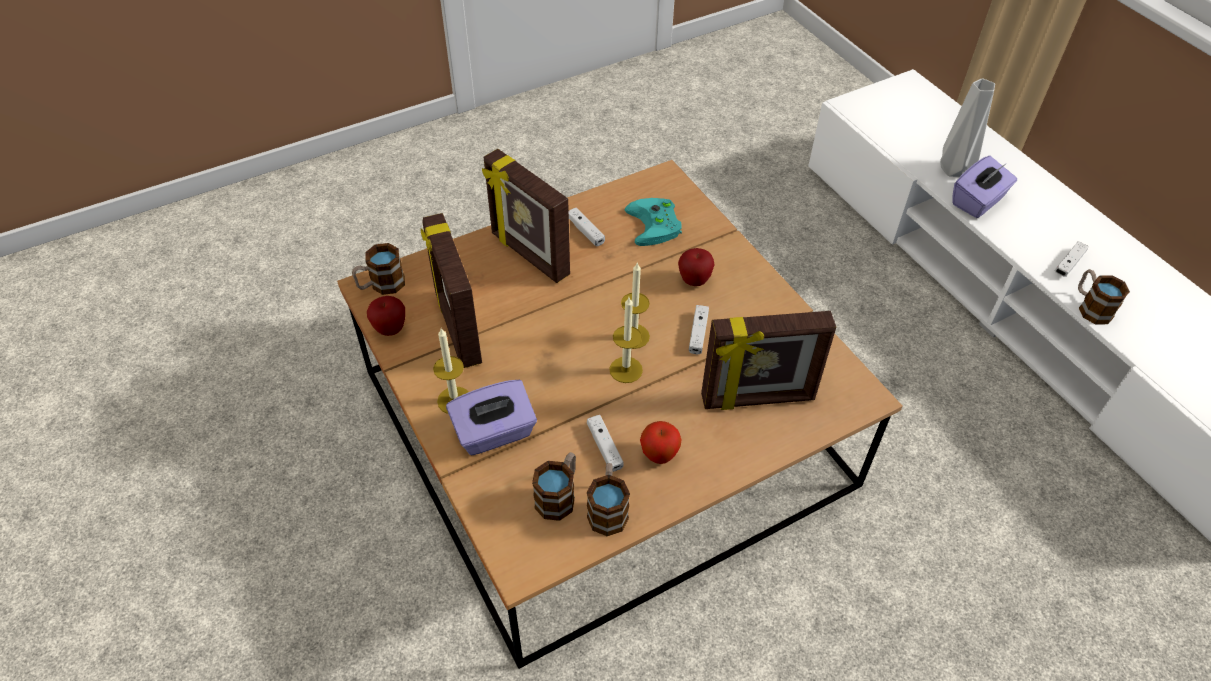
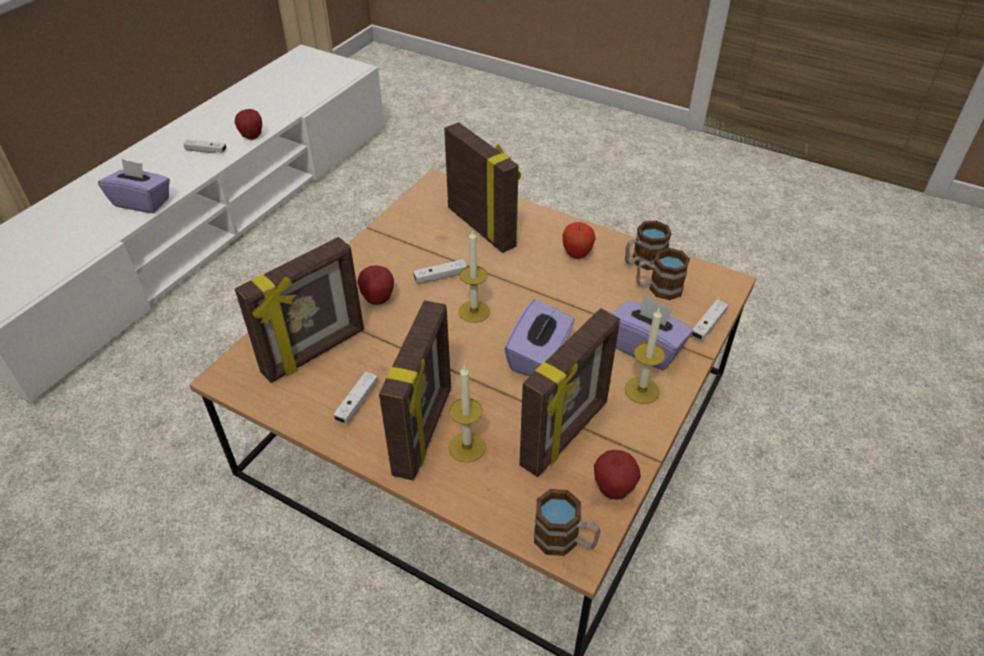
camera: 120 degrees left, 5 degrees down
white game controller [587,415,624,472] -> white game controller moved to [692,299,729,340]
candle [609,297,643,383] -> candle moved to [449,365,486,463]
turquoise game controller [625,198,682,246] -> picture frame [235,237,364,383]
grey vase [940,78,995,177] -> none
mug [1078,269,1130,324] -> apple [234,109,262,140]
none -> purple tissue box [504,299,575,376]

